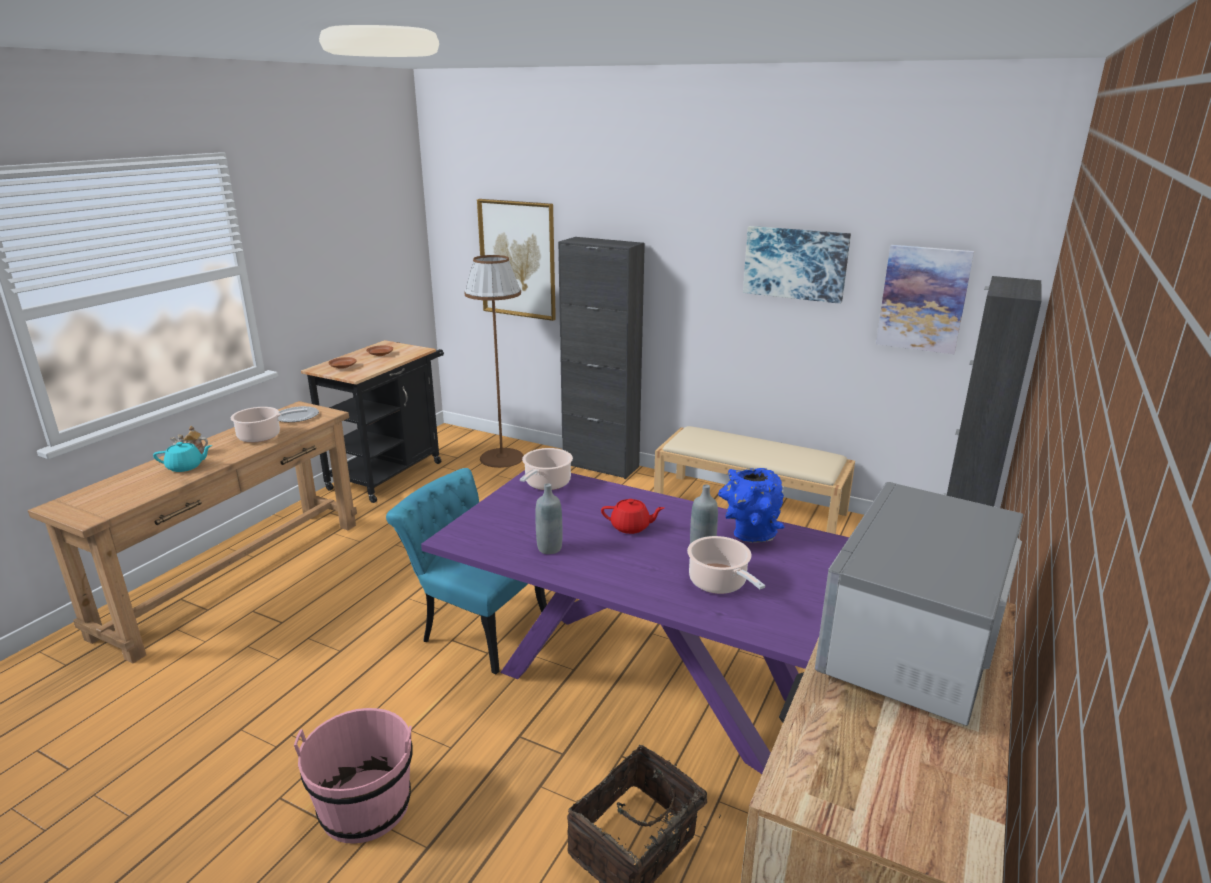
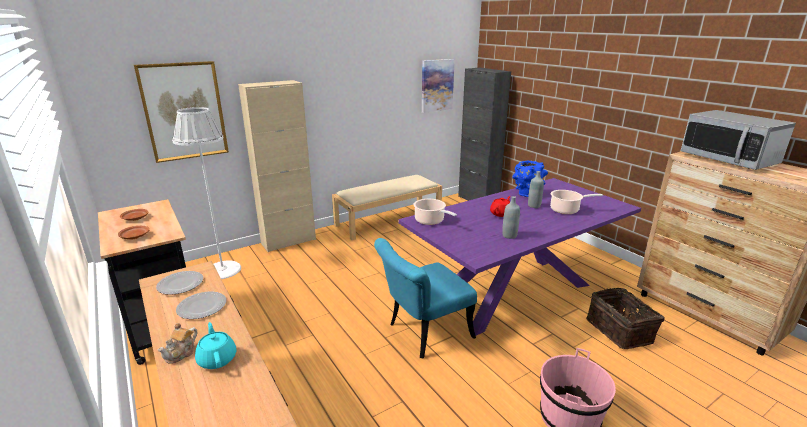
camera: 60 degrees left, 0 degrees up
turquoise teapot [153,442,212,472] -> turquoise teapot turned 45 degrees counterclockwise [195,322,236,369]
cooking pot [231,407,308,443] -> plate [176,291,226,319]
brown floor lamp [464,255,523,468] -> white floor lamp [172,107,241,279]
black cabinet [558,237,645,479] -> beige cabinet [238,80,316,252]
picture [743,226,851,304] -> none

